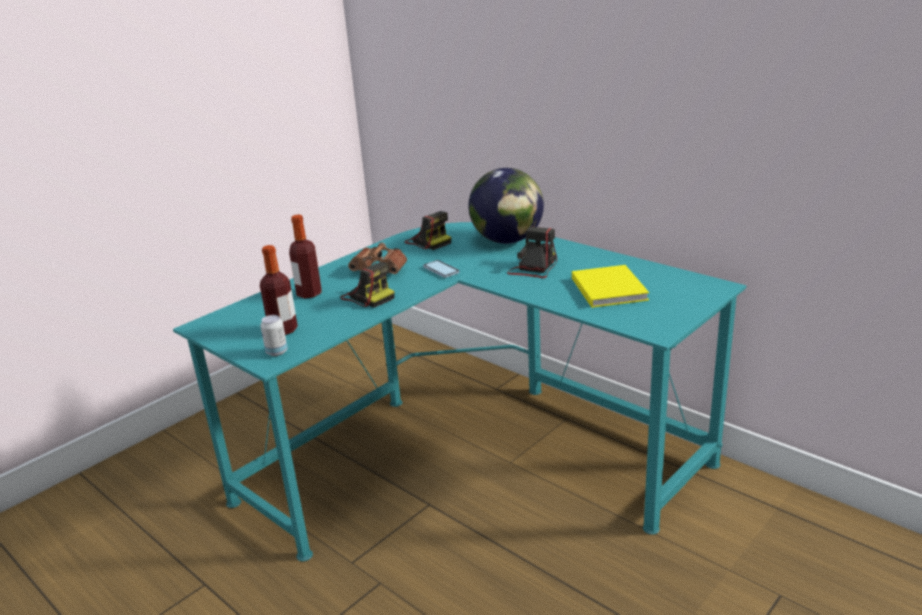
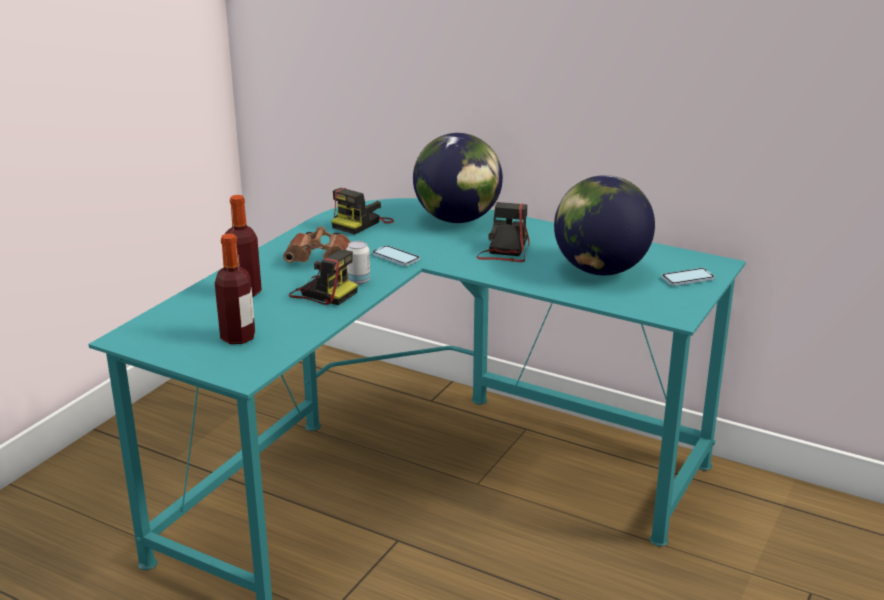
camera: 15 degrees left, 0 degrees up
can [260,315,287,356] -> can moved to [346,241,370,285]
camera [405,211,451,250] -> camera turned 90 degrees clockwise [331,188,394,234]
yellow book [572,265,649,308] -> globe [554,175,655,275]
none -> phone [661,268,715,286]

